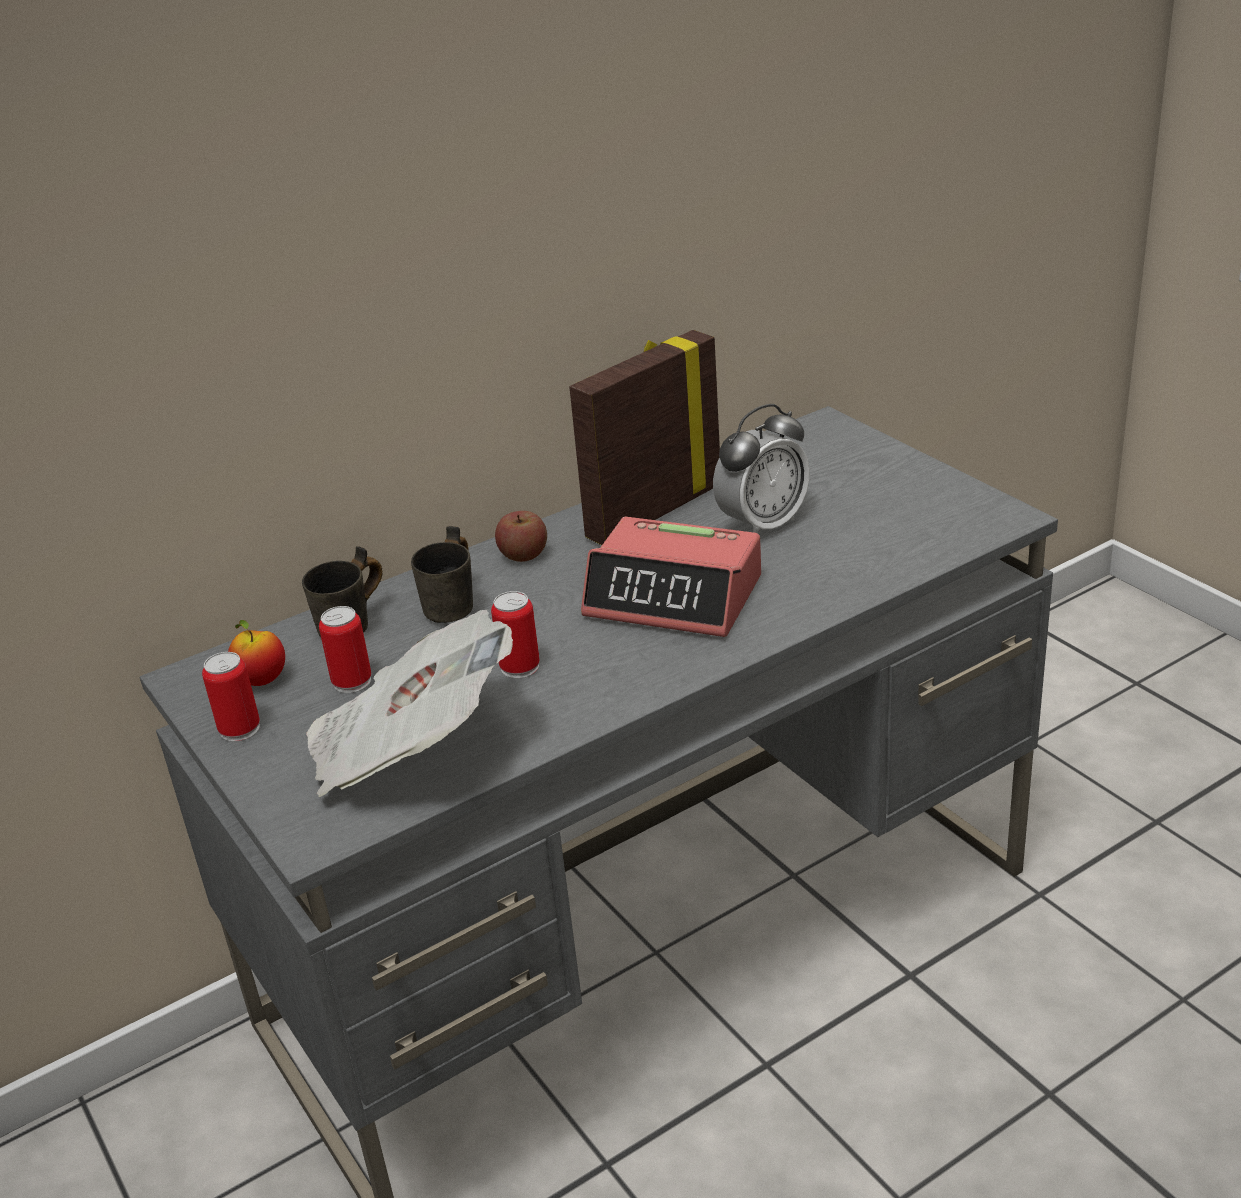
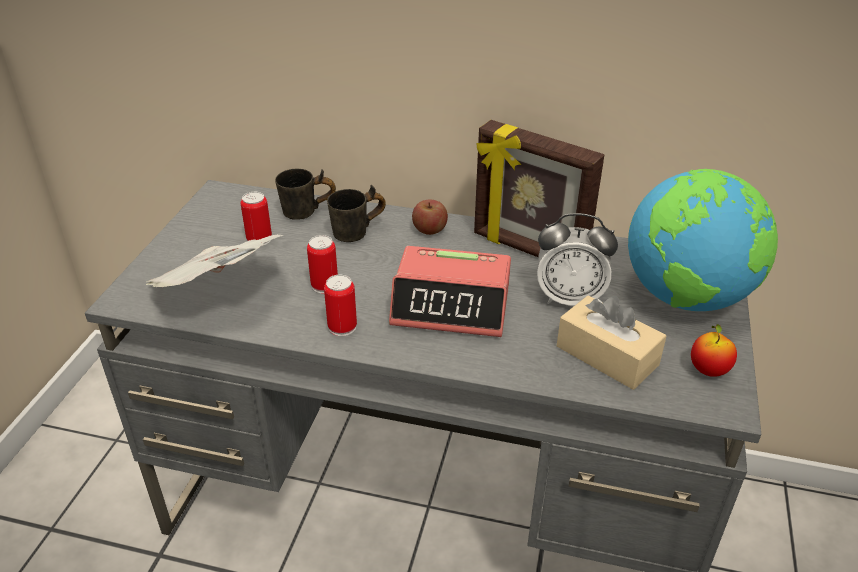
camera: 45 degrees right, 5 degrees up
can [202,652,260,742] -> can moved to [324,275,357,337]
apple [228,620,285,686] -> apple moved to [691,324,737,377]
picture frame [569,330,720,545] -> picture frame turned 150 degrees counterclockwise [474,120,604,257]
alarm clock [581,517,761,637] -> alarm clock turned 60 degrees counterclockwise [389,246,511,337]
none -> beige tissue box [557,295,667,390]
none -> globe [628,169,778,311]

